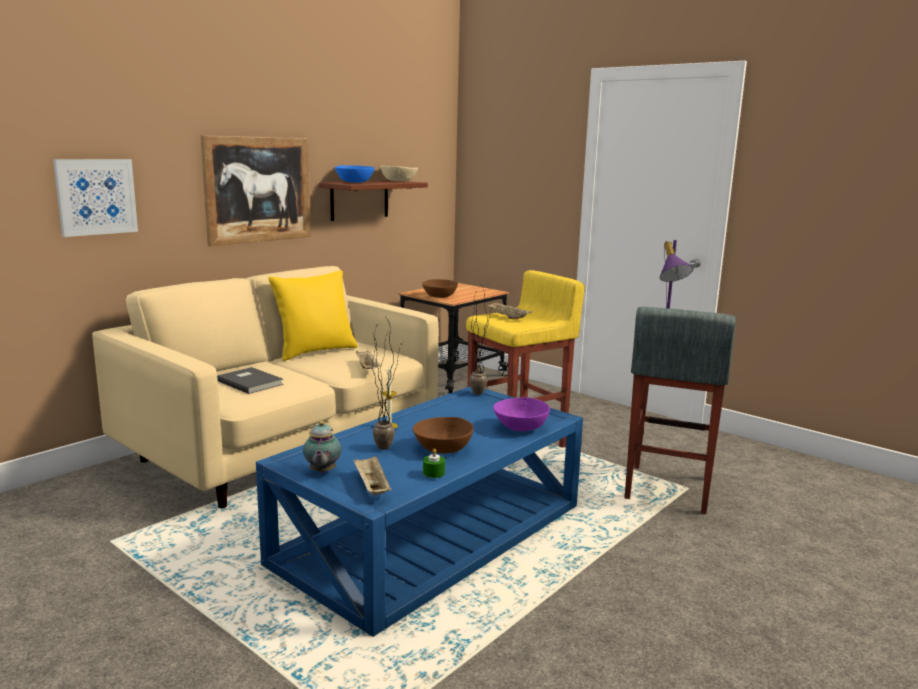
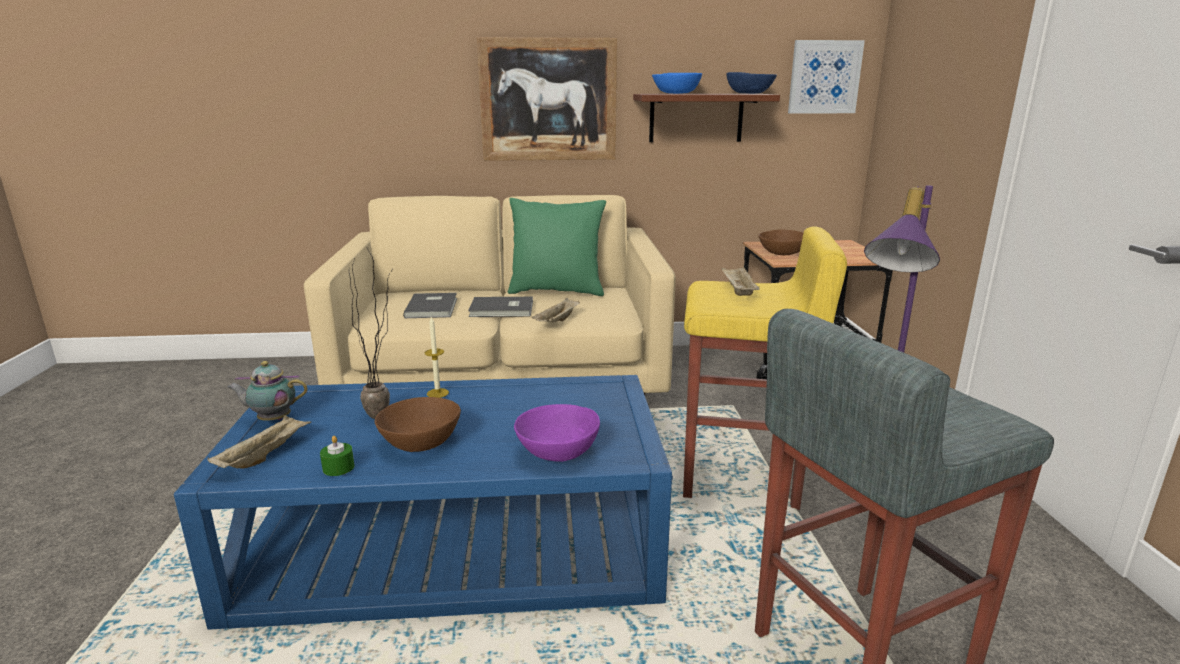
camera: 45 degrees right, 5 degrees up
picture [53,159,138,237] -> picture moved to [788,40,865,114]
yellow pillow [268,270,358,361] -> green pillow [508,198,606,296]
teapot [303,421,342,473] -> teapot turned 45 degrees clockwise [227,361,308,421]
beige bowl [381,166,418,181] -> blue bowl [726,72,777,94]
potted plant [469,289,493,395] -> none
none -> grey book [468,297,533,317]

